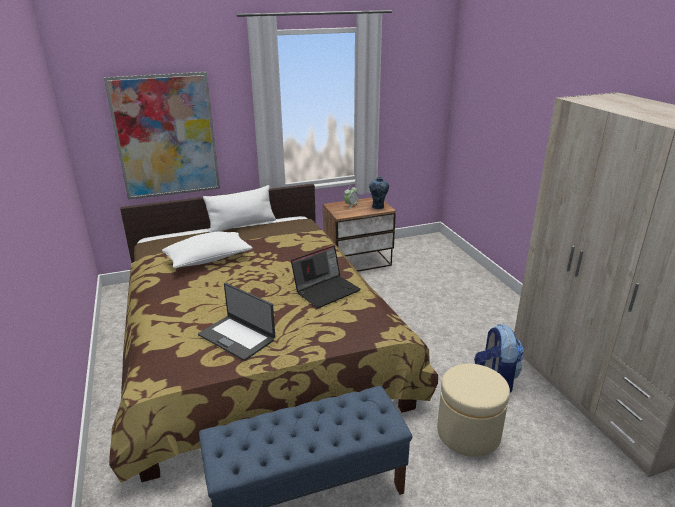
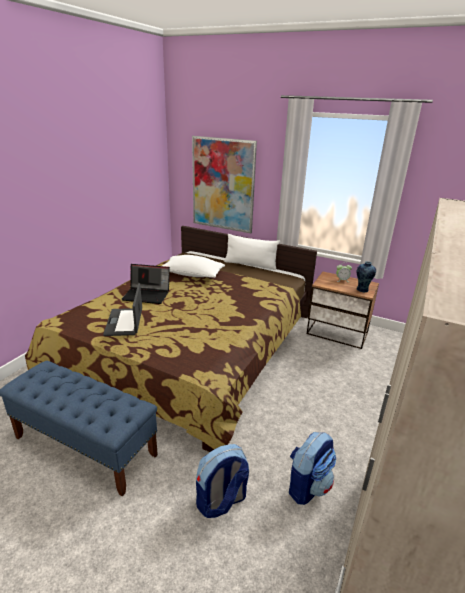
camera: 45 degrees right, 0 degrees up
laptop [291,245,361,308] -> laptop moved to [121,264,170,304]
beige ottoman [437,364,510,457] -> backpack [196,444,249,518]

